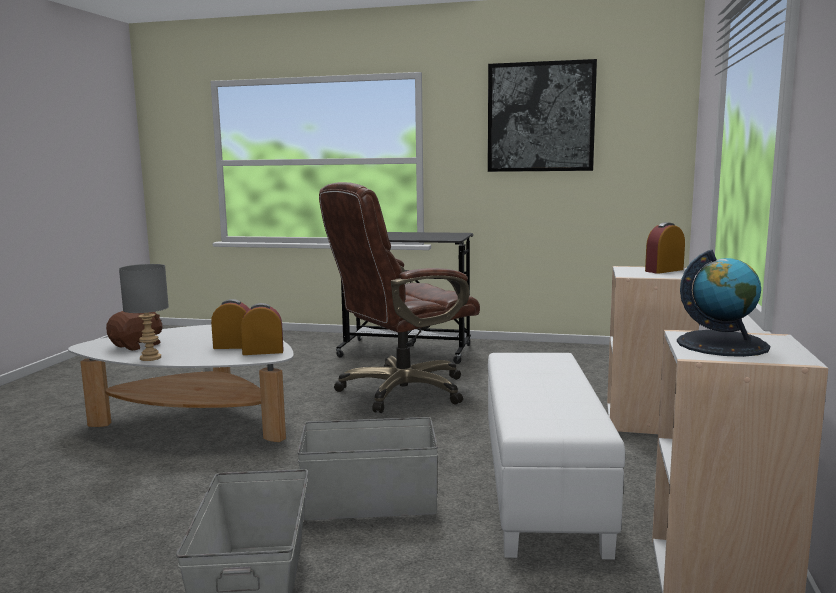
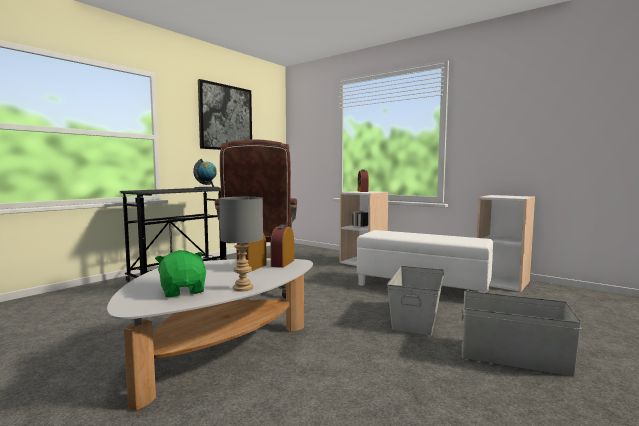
camera: 65 degrees left, 5 degrees down
brown plush toy [106,311,162,351] -> green plush toy [155,250,206,297]
globe [677,250,770,357] -> globe moved to [193,159,221,190]

